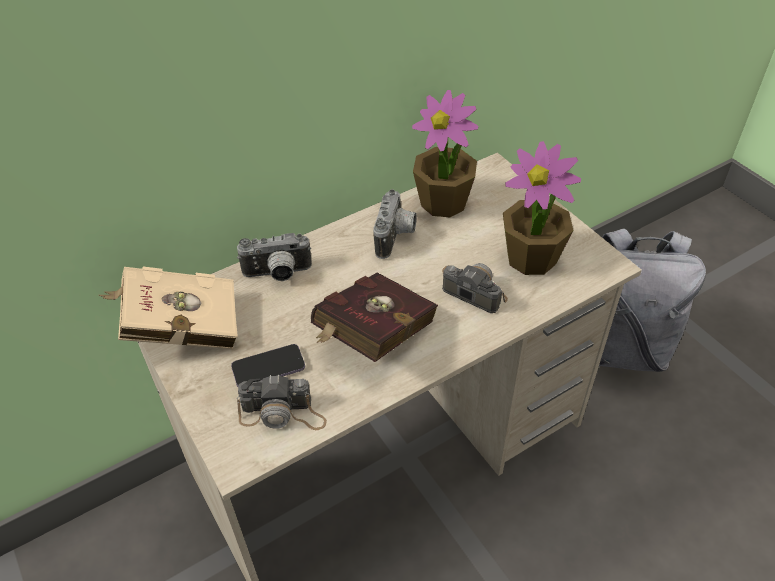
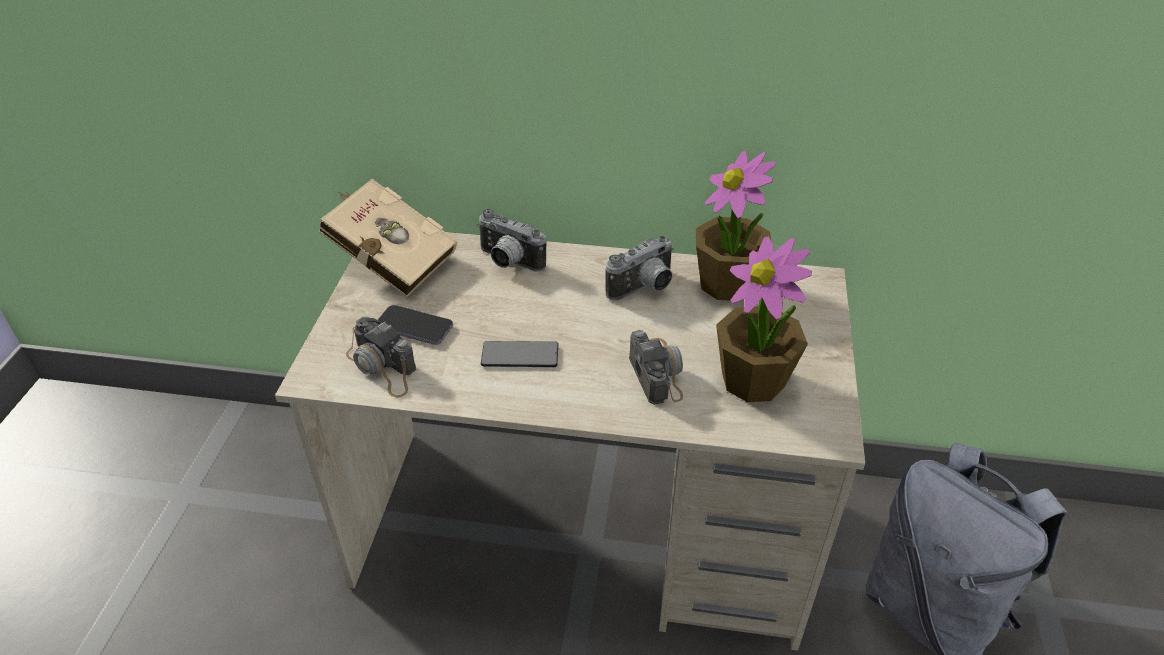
camera: 40 degrees right, 5 degrees down
red book [311,272,438,362] -> phone [481,341,558,367]

